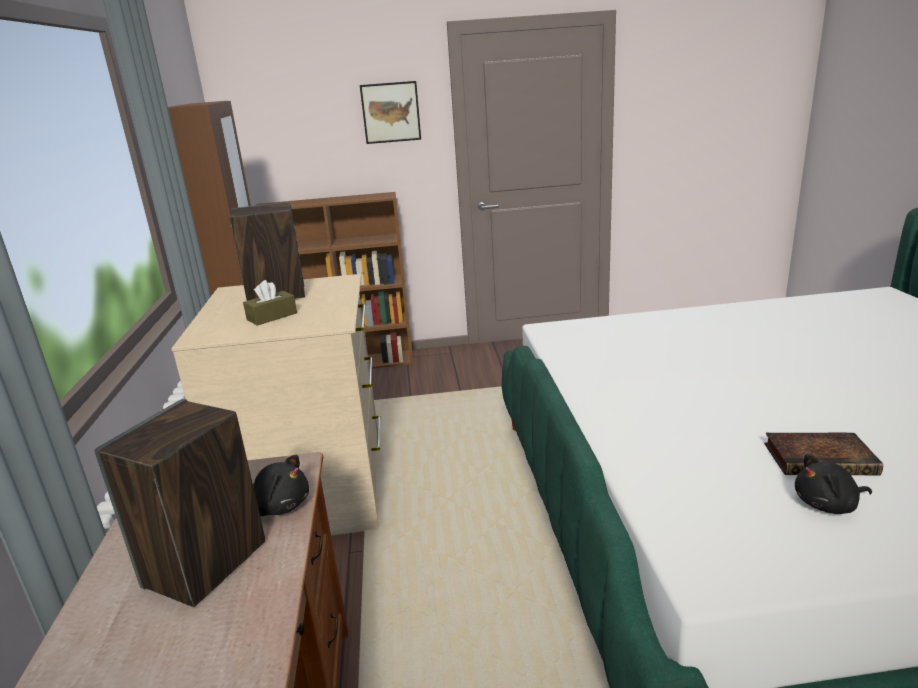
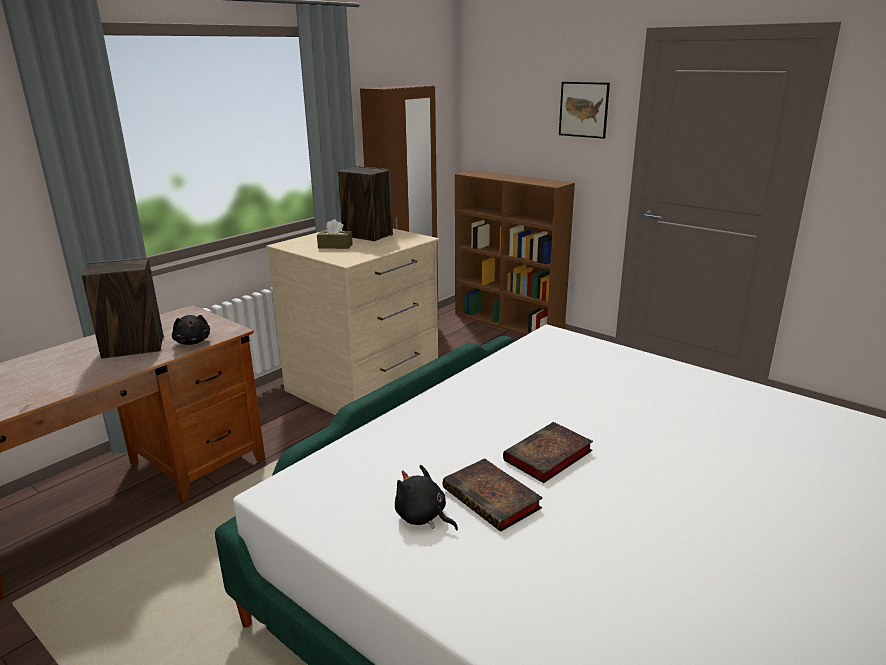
camera: 45 degrees right, 0 degrees up
none -> book [503,422,593,483]

